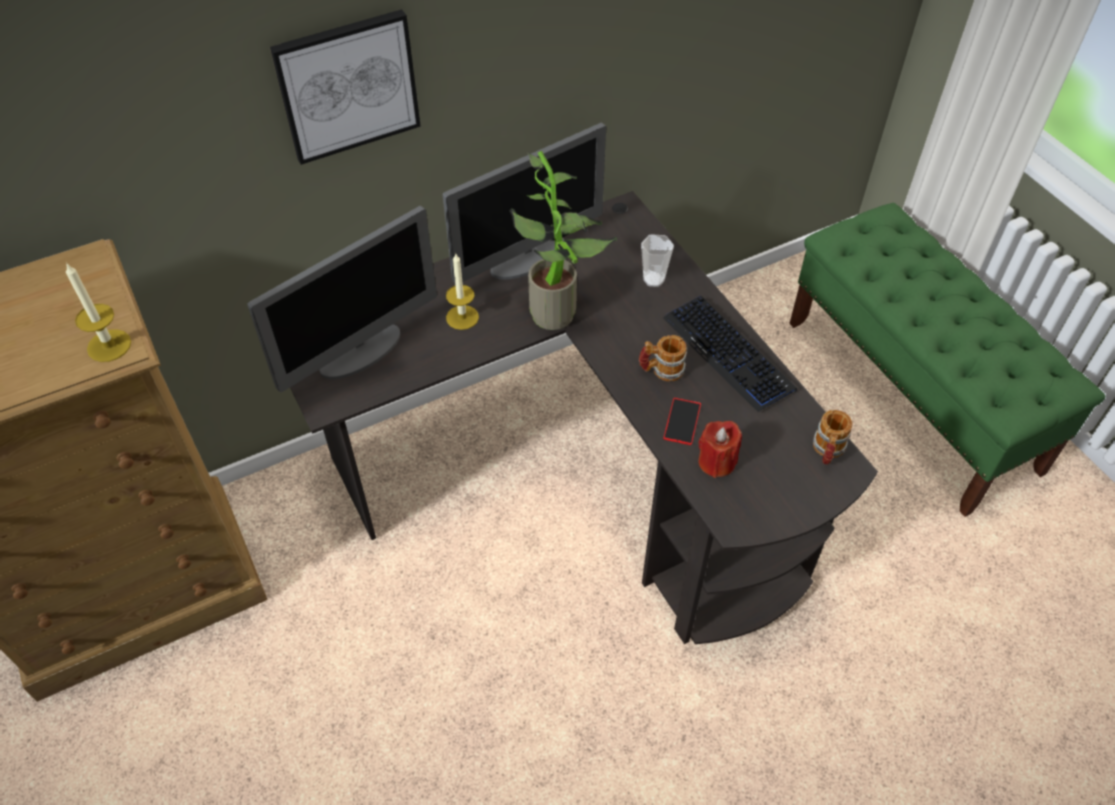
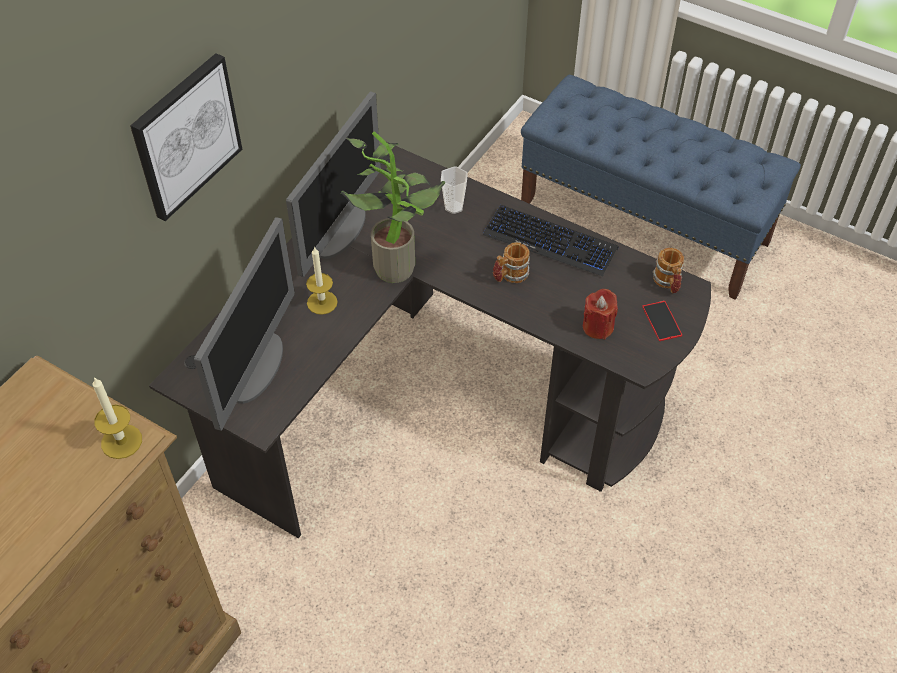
camera: 30 degrees left, 0 degrees up
phone [663,398,701,445] -> phone moved to [642,301,682,341]
green bench [789,203,1105,517] -> blue bench [521,74,801,300]

